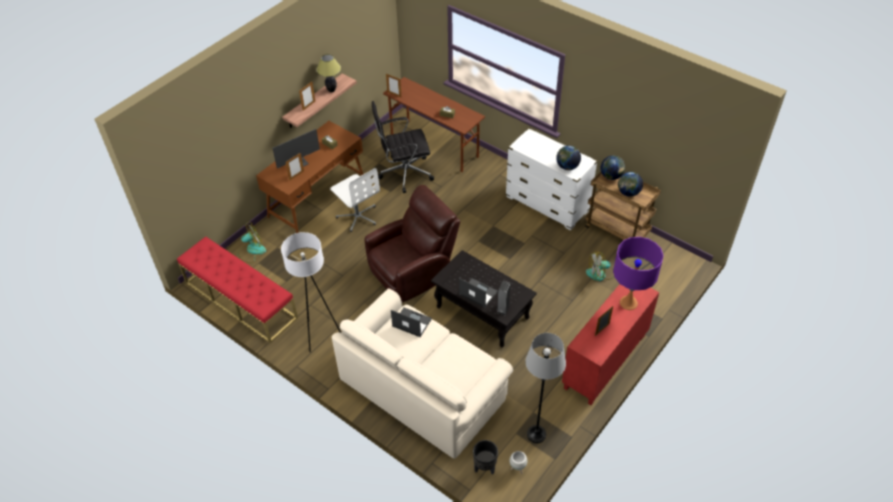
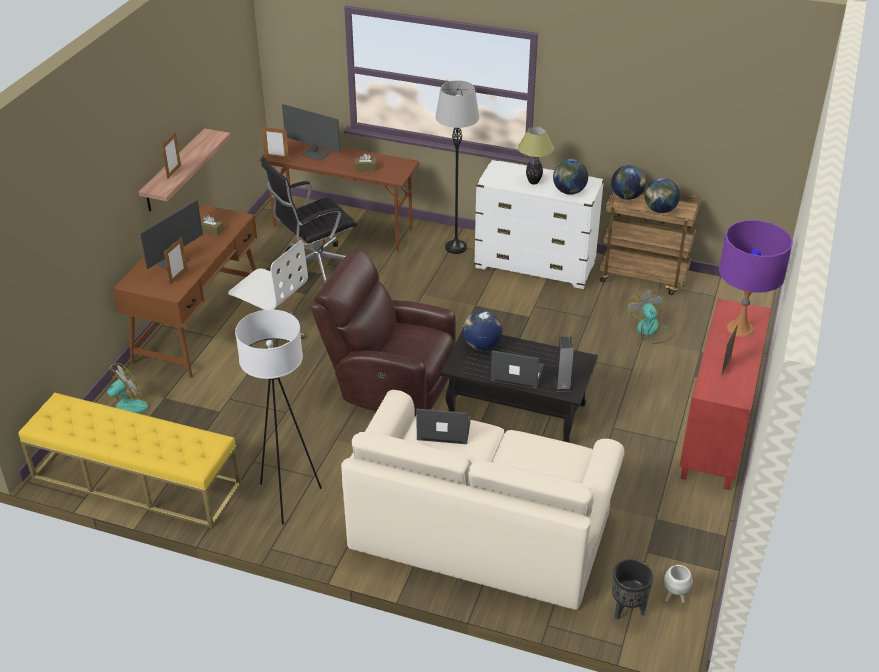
camera: 20 degrees left, 10 degrees down
red bench [177,236,298,343] -> yellow bench [19,393,242,528]
table lamp [316,54,341,92] -> table lamp moved to [518,126,554,184]
brown armchair [365,185,460,303] -> brown armchair turned 105 degrees counterclockwise [311,249,456,416]
grey floor lamp [525,333,566,443] -> grey floor lamp moved to [435,80,480,254]
fan [586,251,614,281] -> fan turned 105 degrees clockwise [627,288,676,344]
none -> monitor [282,104,340,161]
none -> globe [463,311,502,350]

